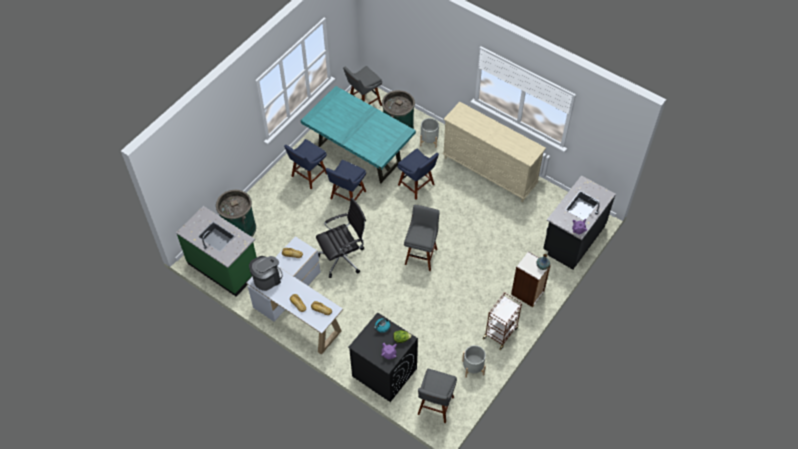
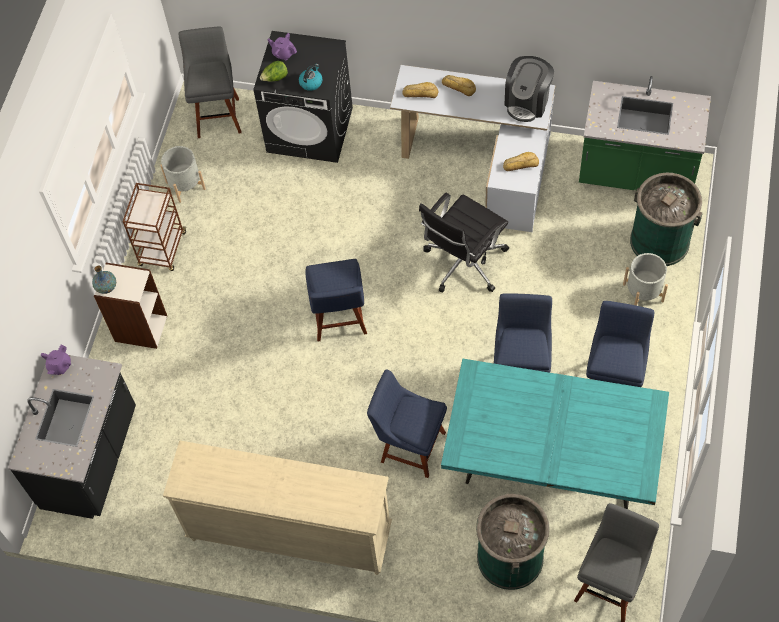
camera: 160 degrees right, 5 degrees up
grey stool [404,205,440,271] -> blue chair [305,259,367,342]
grey planter [420,118,439,148] -> grey planter moved to [623,253,668,306]

